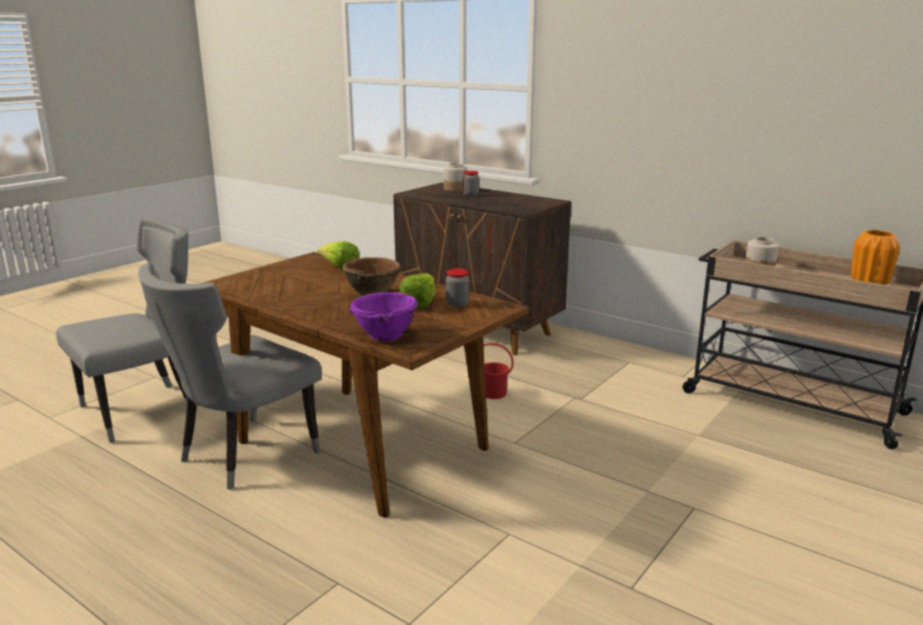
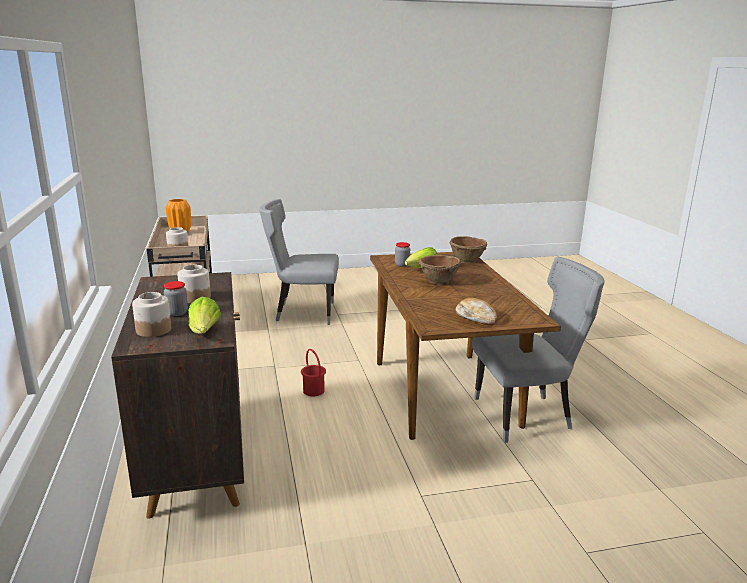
camera: 140 degrees left, 0 degrees up
grey chair [56,219,197,443] -> grey chair moved to [259,199,339,325]
lettuce [317,241,359,270] -> lettuce moved to [188,297,221,334]
purple bowl [349,292,418,342] -> brown bowl [449,236,487,264]
none -> jar [178,265,211,303]
none -> bread [456,298,497,324]

